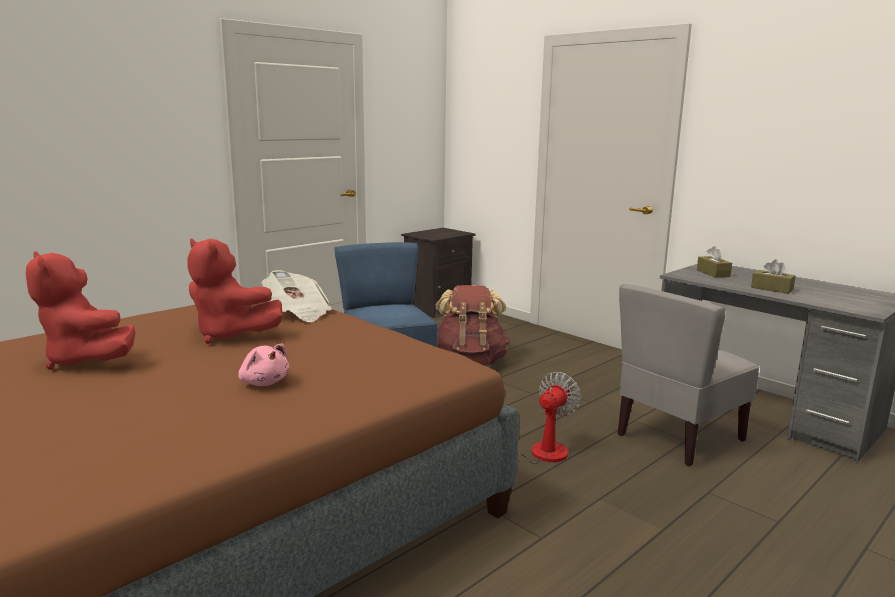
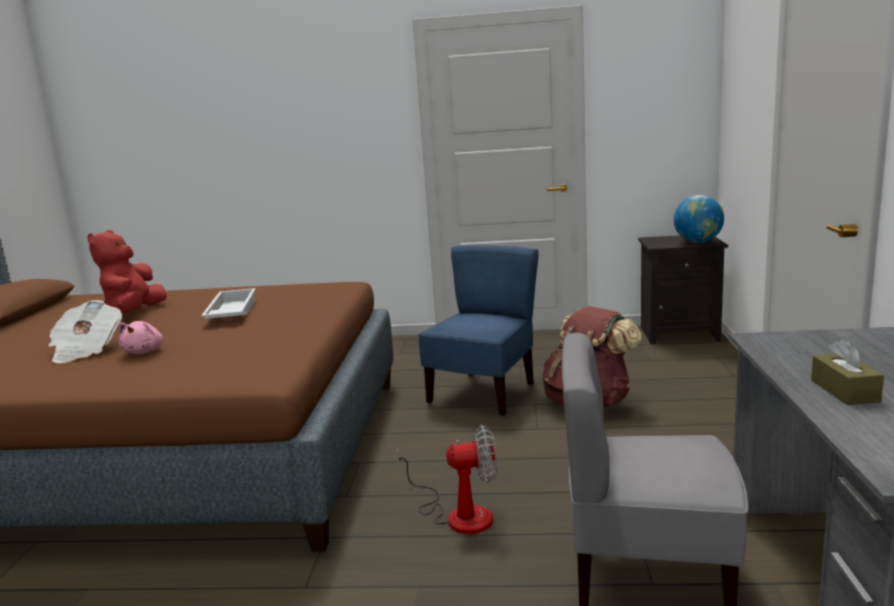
camera: 50 degrees right, 0 degrees up
red plush toy [187,239,282,344] -> white tray [201,288,256,319]
newspaper [262,270,332,322] -> newspaper moved to [48,300,122,363]
brown tissue box [697,246,732,278] -> none
none -> globe [674,195,724,243]

